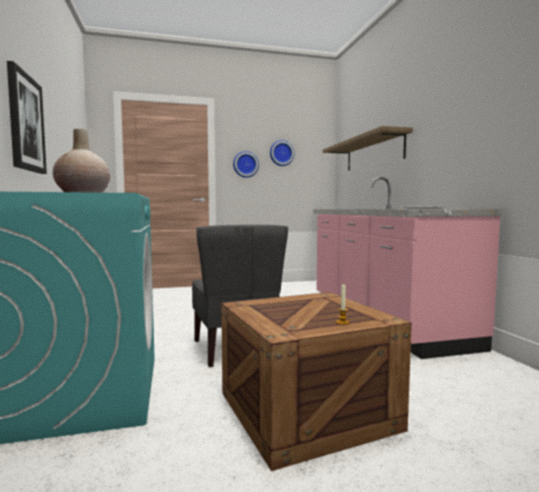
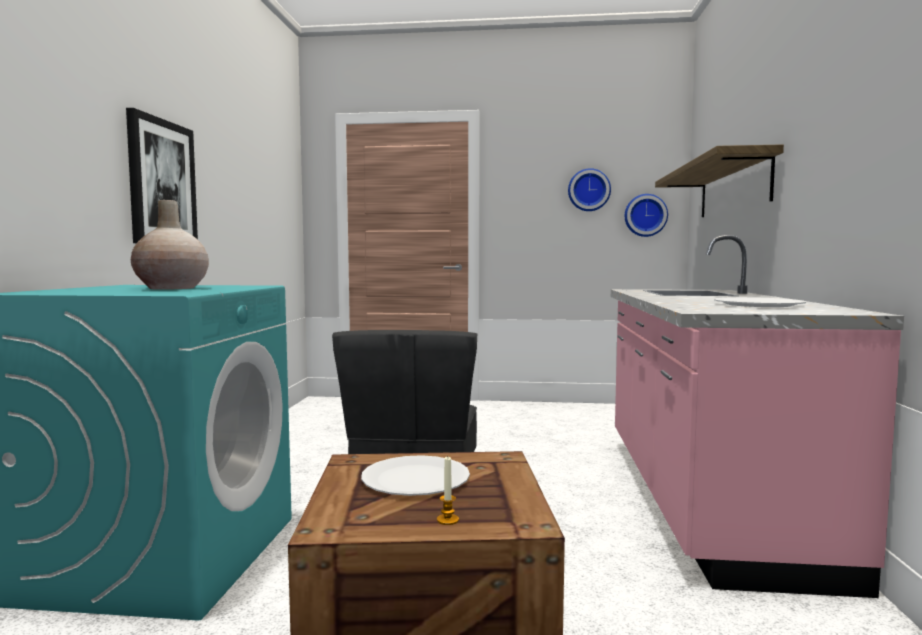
camera: 20 degrees right, 0 degrees up
wall clock [233,151,259,178] -> wall clock moved to [625,194,668,237]
none -> white plate [361,455,470,496]

